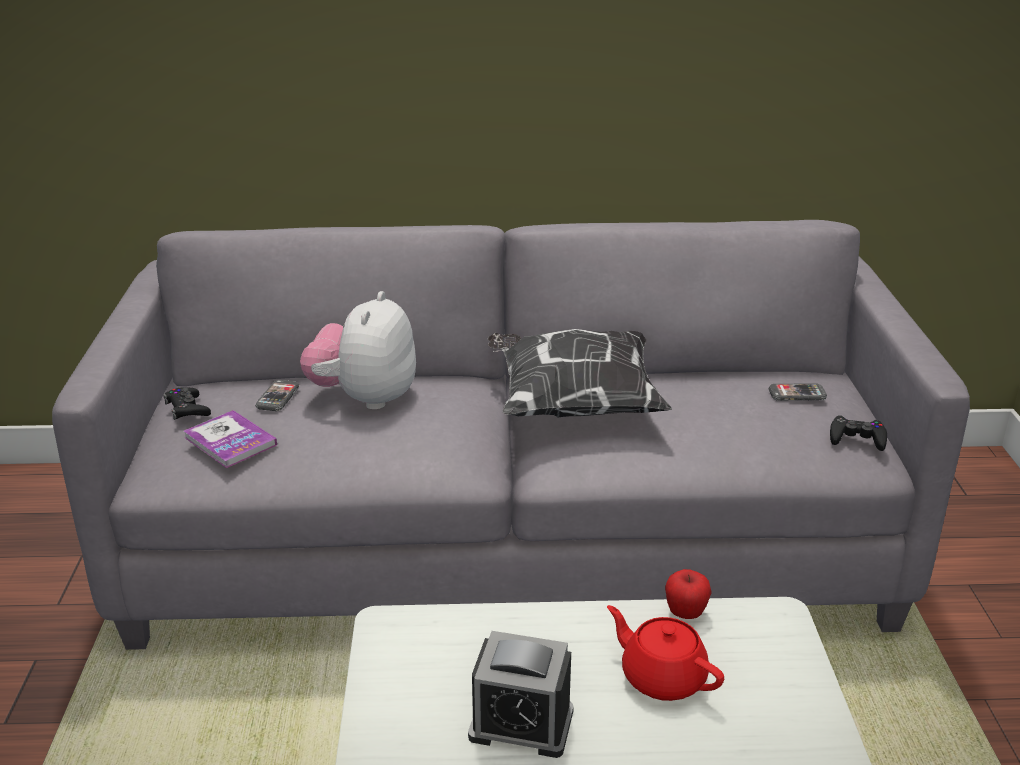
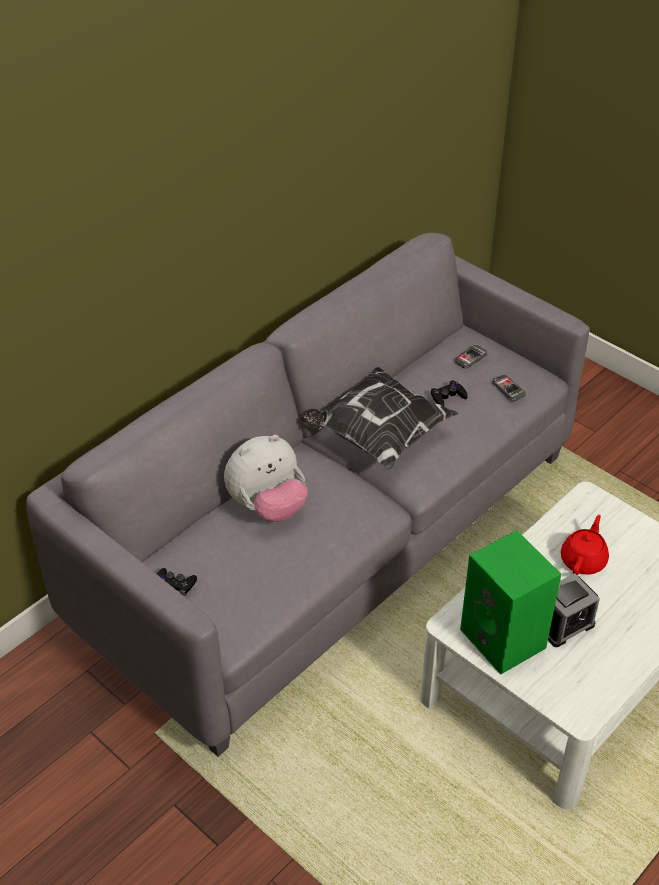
camera: 45 degrees left, 15 degrees up
book [184,410,277,468] -> none
phone [255,380,299,411] -> phone moved to [492,375,526,401]
plush toy [300,291,416,409] -> plush toy turned 90 degrees counterclockwise [224,435,308,522]
red teapot [607,605,724,701] -> red teapot turned 120 degrees clockwise [561,515,609,575]
apple [665,569,712,619] -> none
black game controller [830,415,887,451] -> black game controller moved to [431,380,468,406]
none -> green speaker [460,530,561,675]

